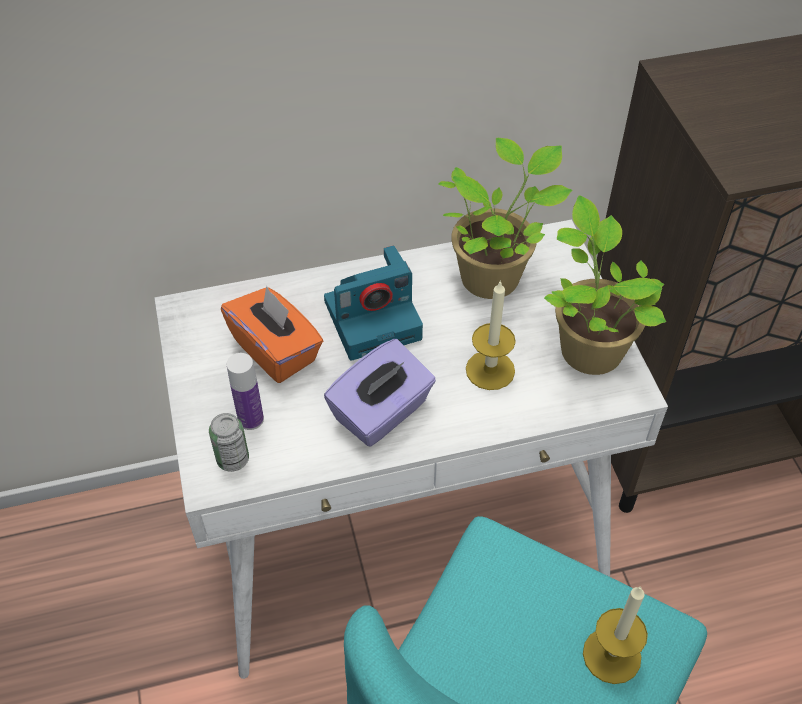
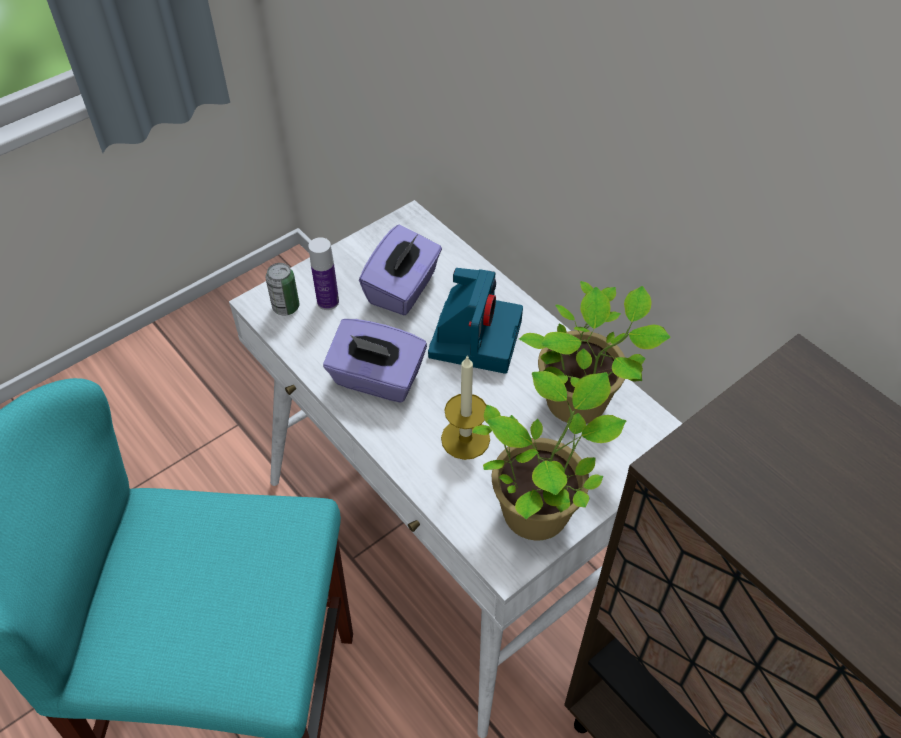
camera: 65 degrees right, 0 degrees up
orange tissue box [221,286,323,383] -> purple tissue box [359,224,442,315]
camera [324,246,423,360] -> camera turned 120 degrees counterclockwise [428,268,523,374]
candle [583,586,648,684] -> none

